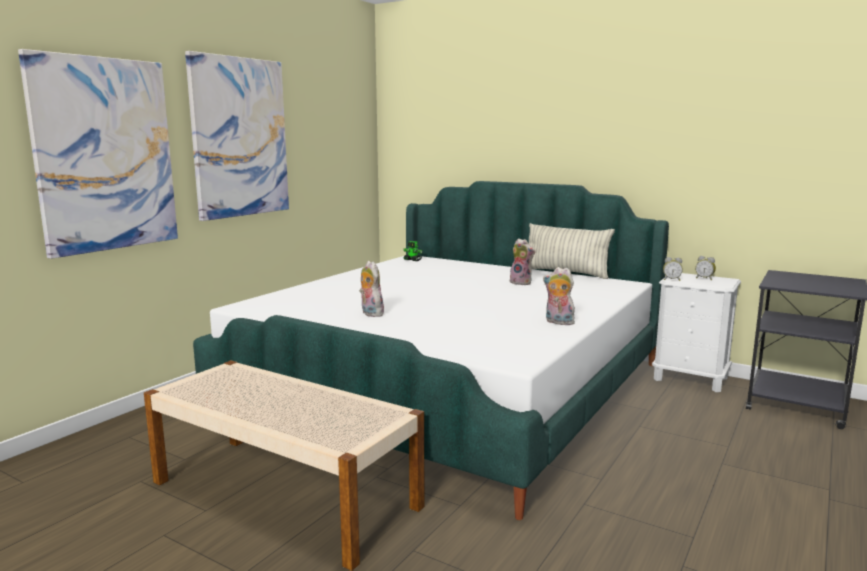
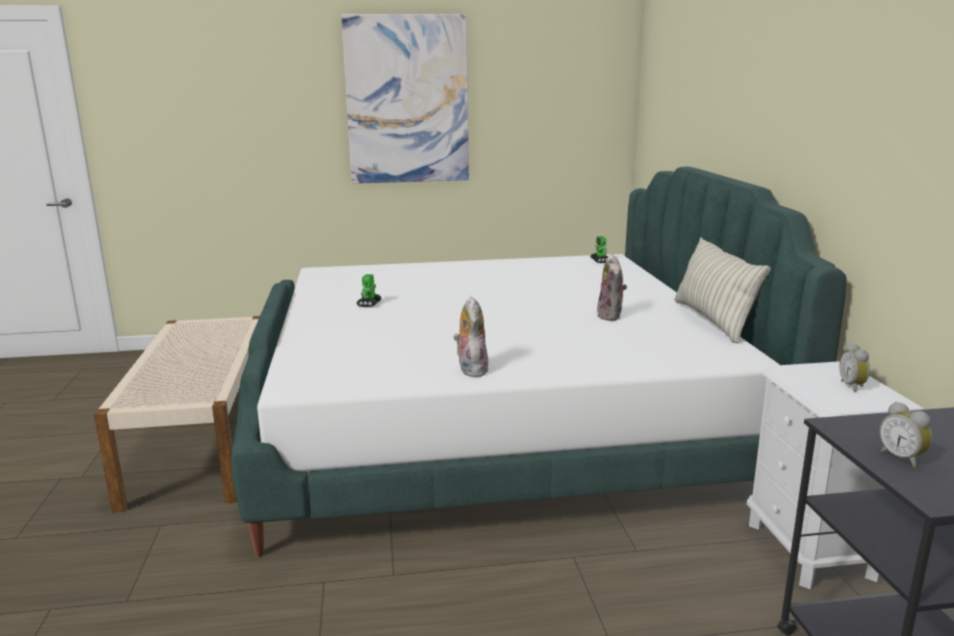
camera: 50 degrees right, 5 degrees up
picture [18,49,178,259] -> none
plush toy [359,261,384,317] -> toy robot [357,274,382,307]
alarm clock [663,257,683,281] -> alarm clock moved to [879,402,932,468]

